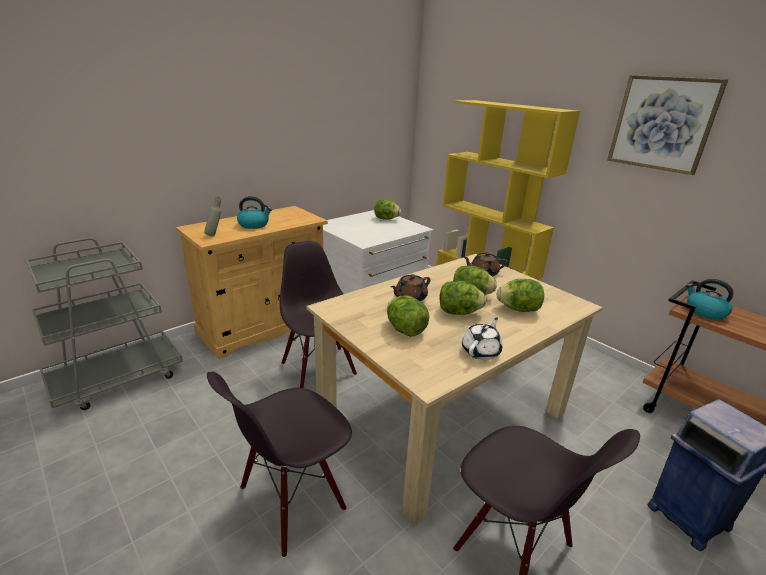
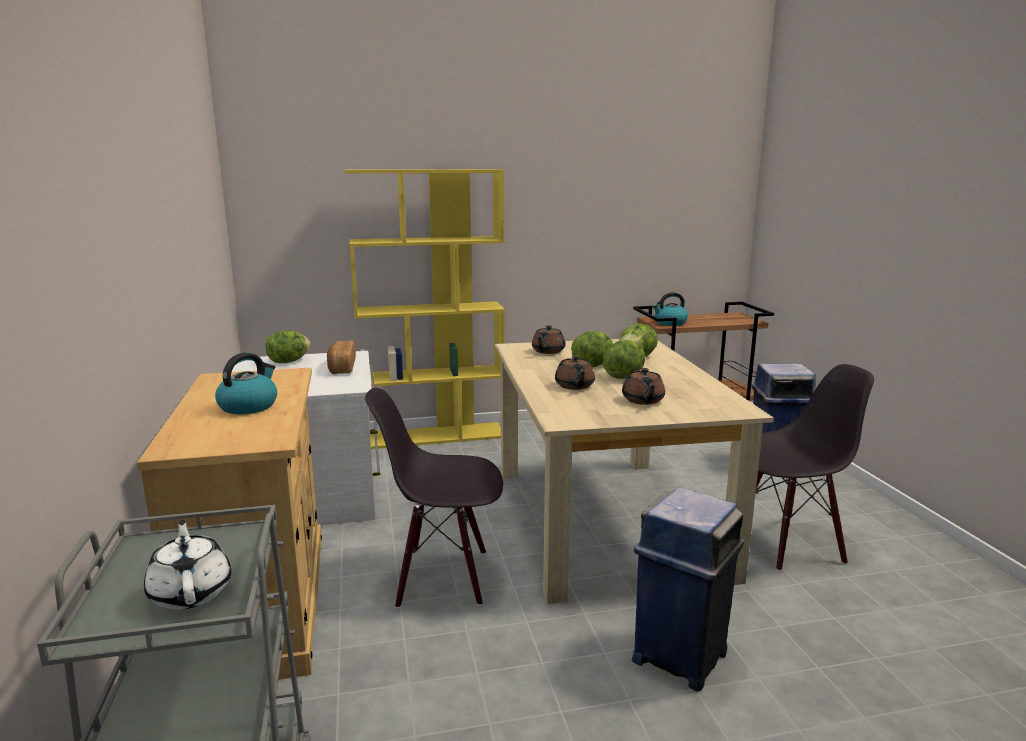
camera: 60 degrees left, 10 degrees down
grey bottle [204,196,221,236] -> none
black chair [207,372,352,558] -> blue trash can [632,487,744,692]
lettuce [387,295,429,337] -> brown teapot [622,368,665,405]
white teapot [462,318,502,360] -> white teapot moved to [144,520,231,610]
picture [607,75,728,175] -> none
none -> bread [327,340,356,374]

